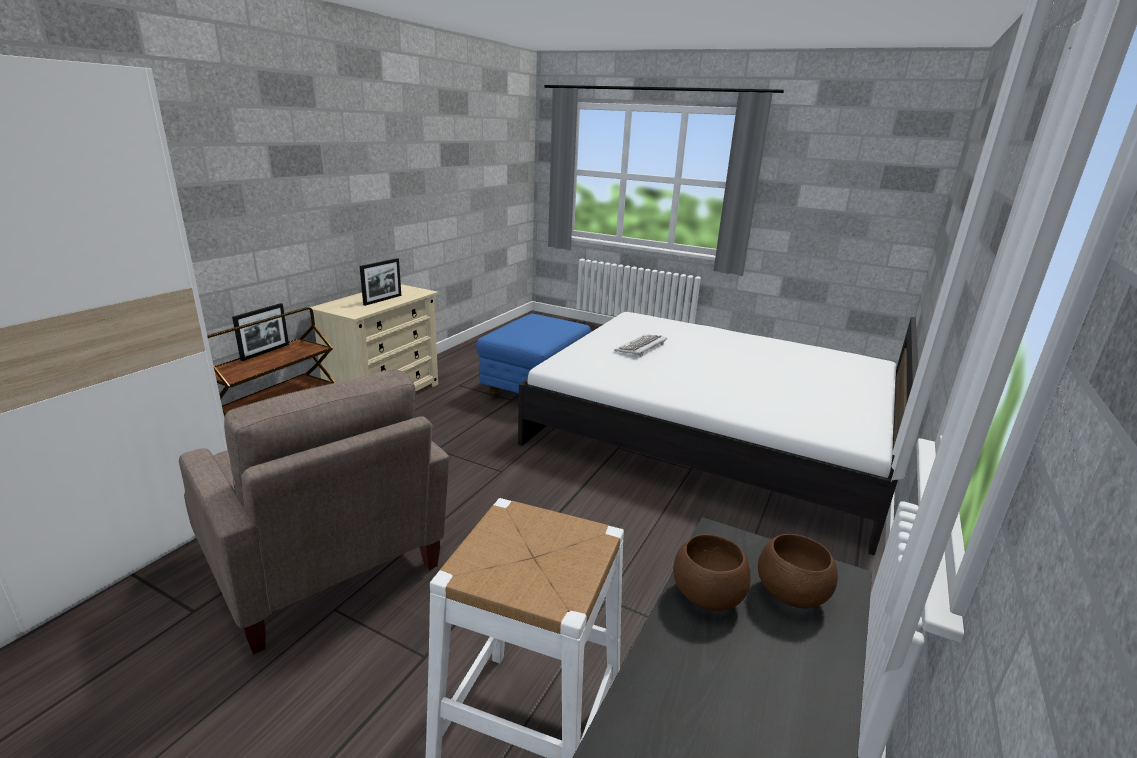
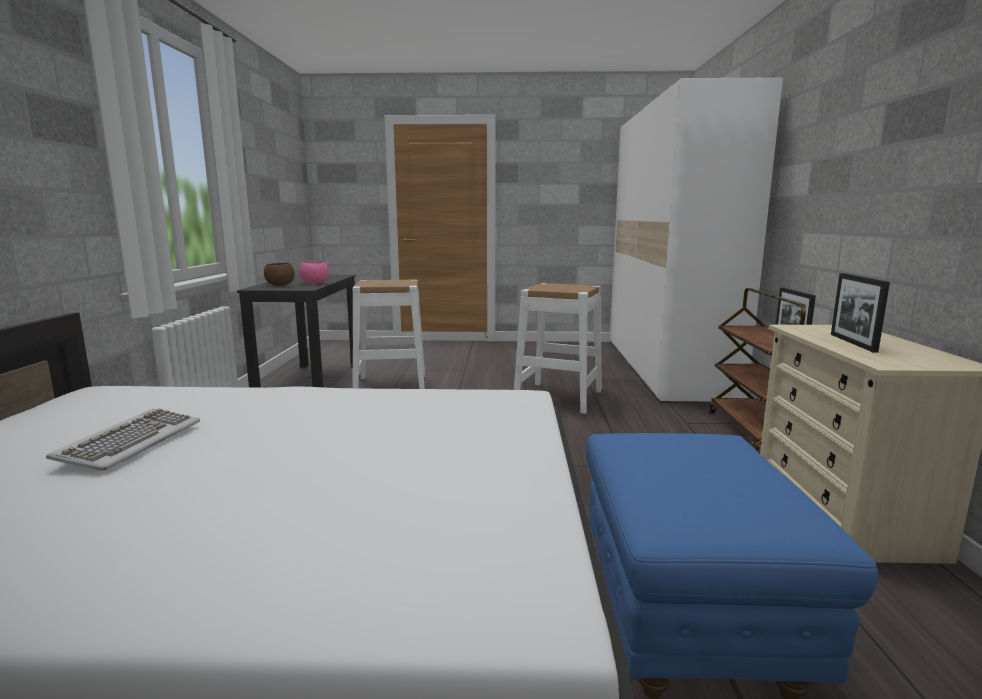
camera: 155 degrees right, 10 degrees down
beige armchair [179,370,449,655] -> white stool [514,283,602,414]
keyboard [614,335,667,357] -> keyboard moved to [46,409,200,471]
brown bowl [673,534,751,611] -> pink bowl [299,262,329,284]

